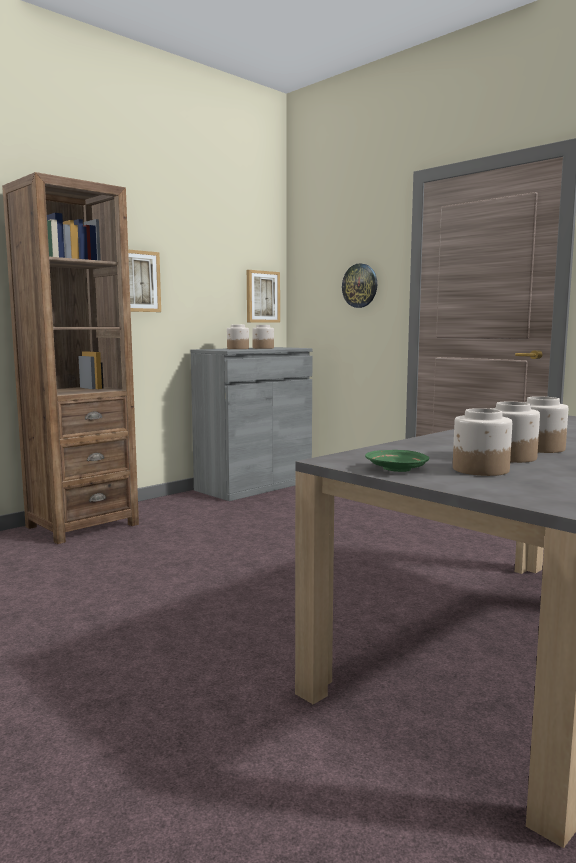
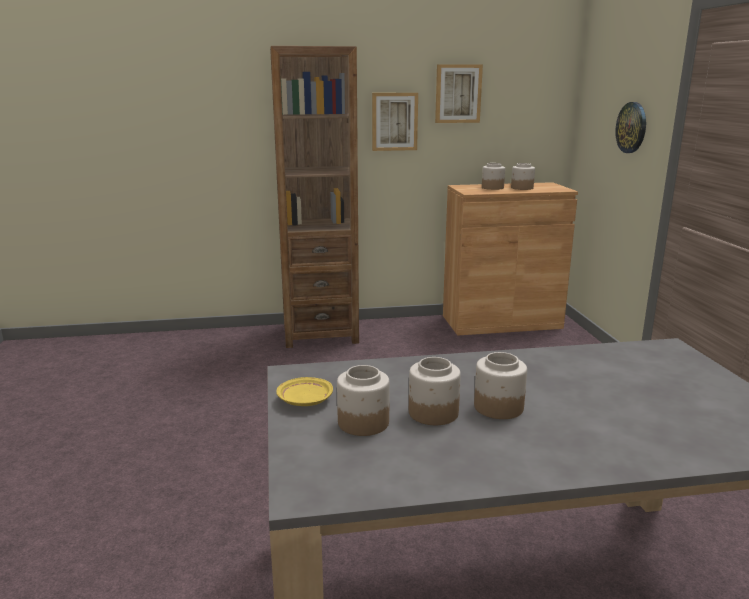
camera: 35 degrees right, 10 degrees up
grey cabinet [191,347,313,501] -> brown cabinet [443,182,578,336]
picture [247,270,280,323] -> picture moved to [435,64,483,123]
green plate [365,450,429,472] -> yellow plate [276,377,333,406]

